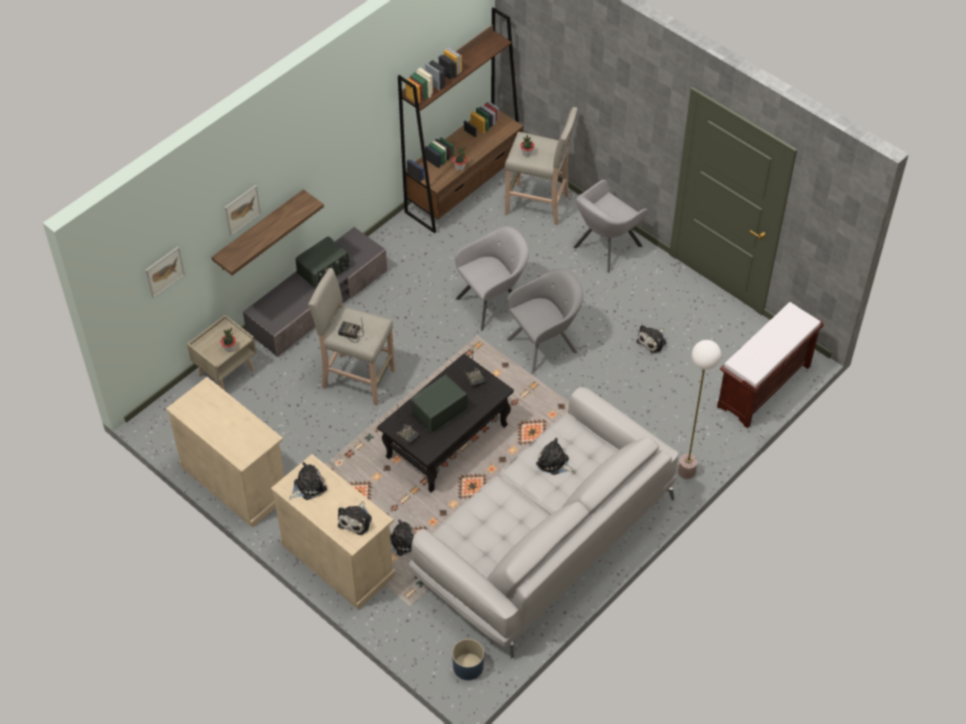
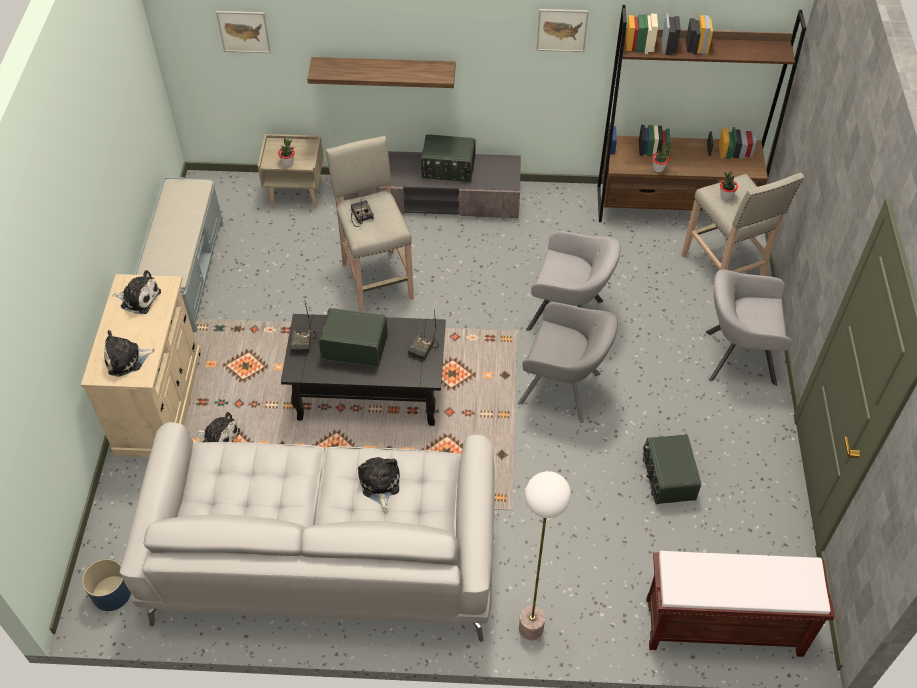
camera: 50 degrees right, 0 degrees up
beige cabinet [166,377,285,528] -> grey bench [134,177,223,332]
picture [225,185,261,236] -> picture moved to [536,9,589,52]
plush toy [636,325,667,353] -> radio [642,434,701,504]

